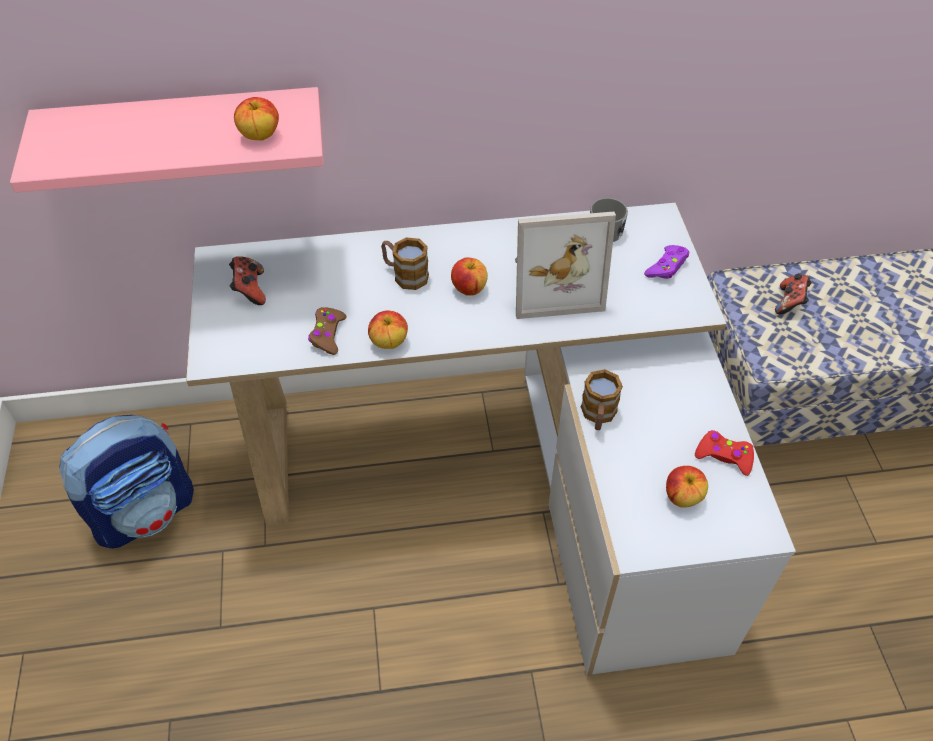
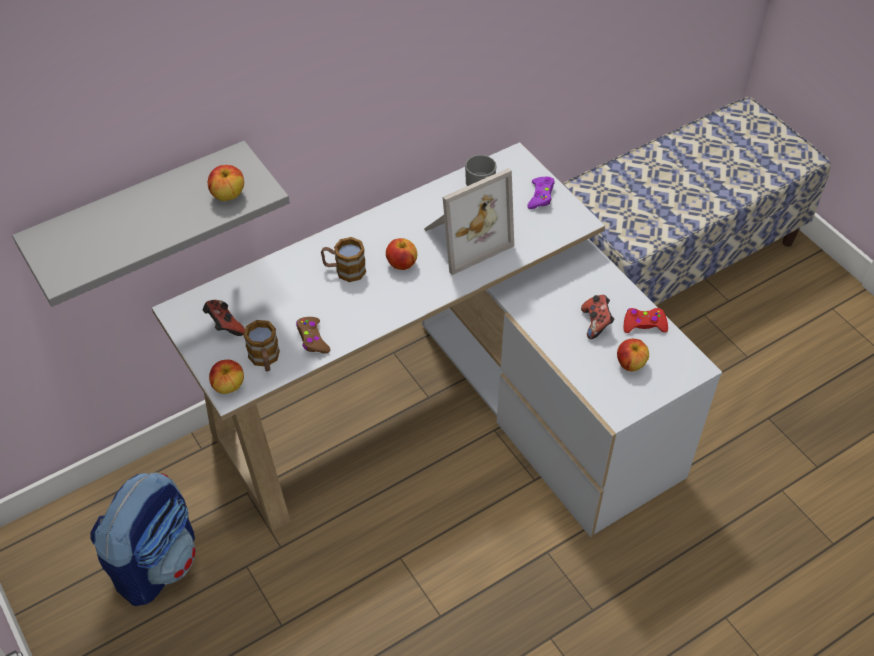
camera: 25 degrees left, 0 degrees up
pink shelf [10,87,324,193] -> grey shelf [12,141,290,307]
apple [368,311,408,349] -> apple moved to [209,360,244,394]
mug [581,369,623,430] -> mug moved to [243,320,280,371]
game controller [775,273,812,314] -> game controller moved to [581,295,614,339]

